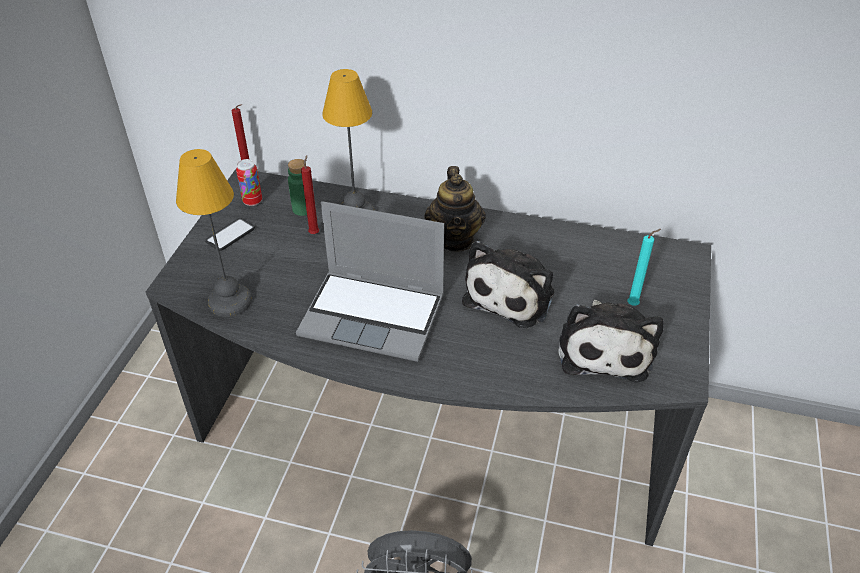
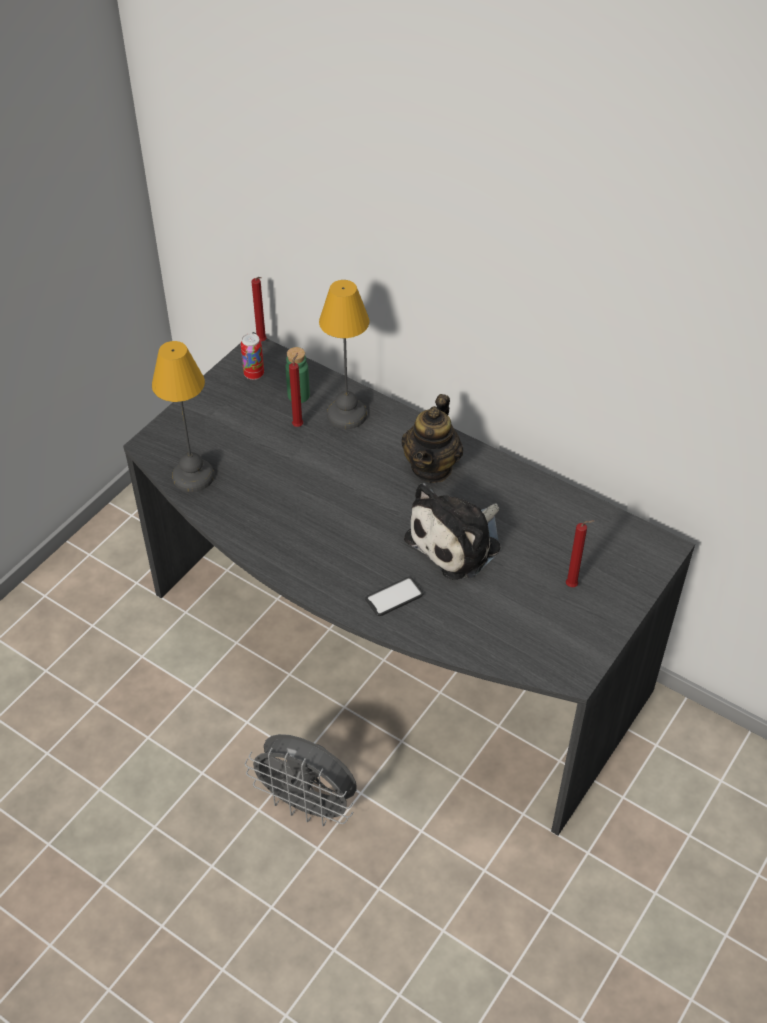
camera: 20 degrees right, 5 degrees up
phone [205,218,255,251] -> phone moved to [365,577,424,616]
laptop [296,201,444,362] -> none
plush toy [558,300,664,383] -> none
turquoise candle [627,229,661,306] -> red candle [566,520,594,587]

